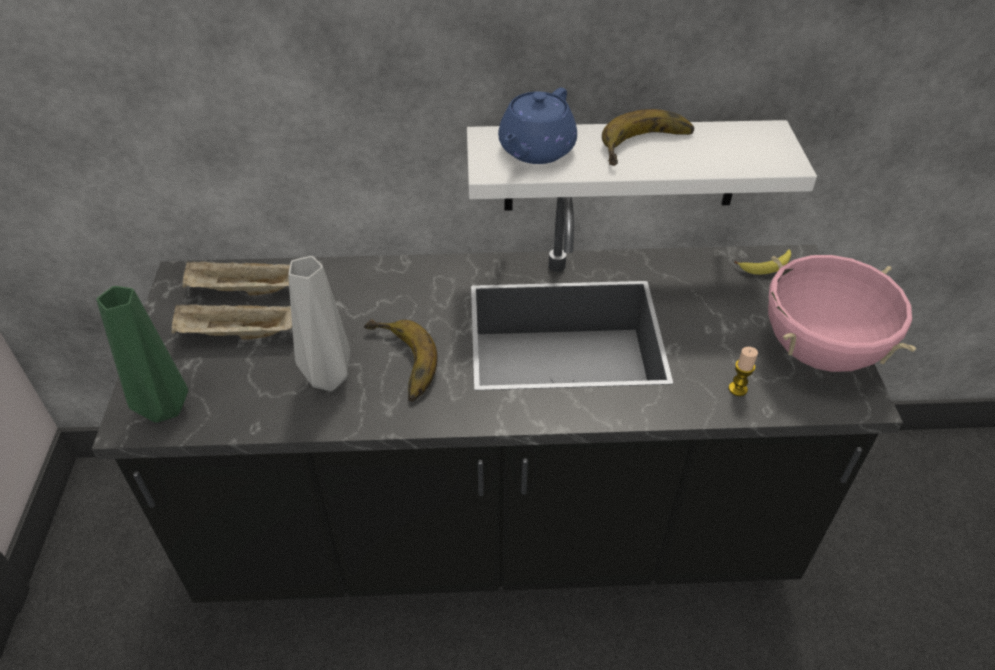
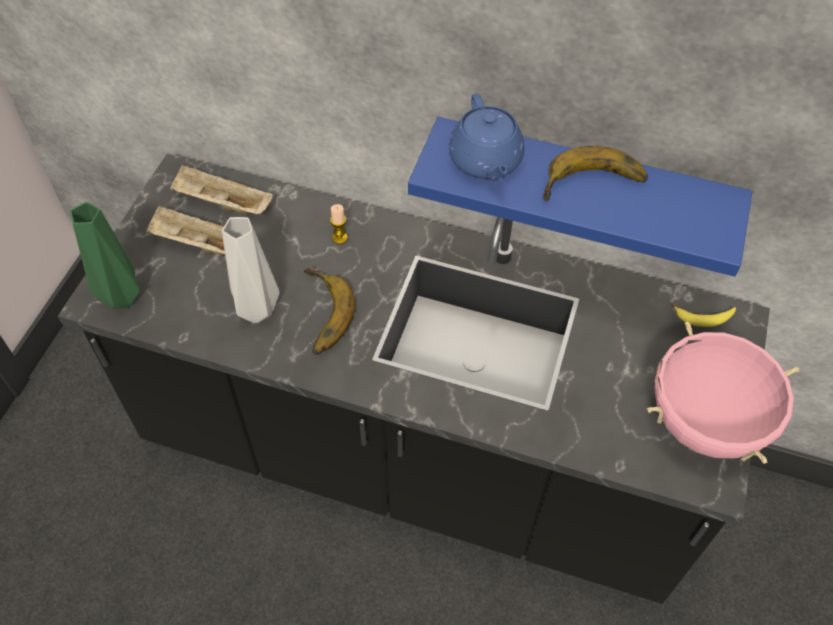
camera: 20 degrees right, 10 degrees up
white shelf [467,120,817,211] -> blue shelf [408,117,752,277]
blue teapot [498,88,577,164] -> blue teapot turned 60 degrees counterclockwise [449,94,525,180]
candle [729,347,758,396] -> candle moved to [330,204,348,244]

